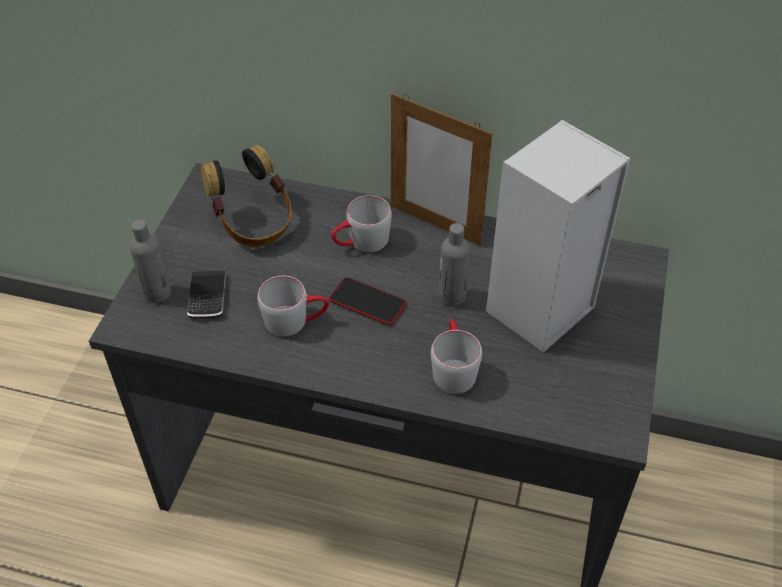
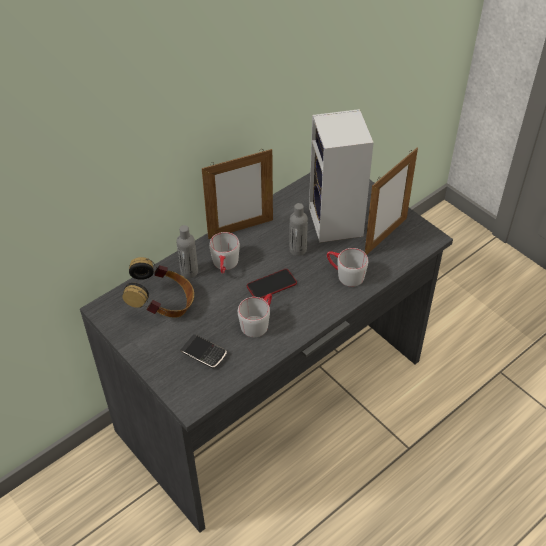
camera: 55 degrees left, 0 degrees up
grey bottle [130,220,171,303] -> grey bottle moved to [176,225,198,278]
none -> picture frame [365,148,418,255]

